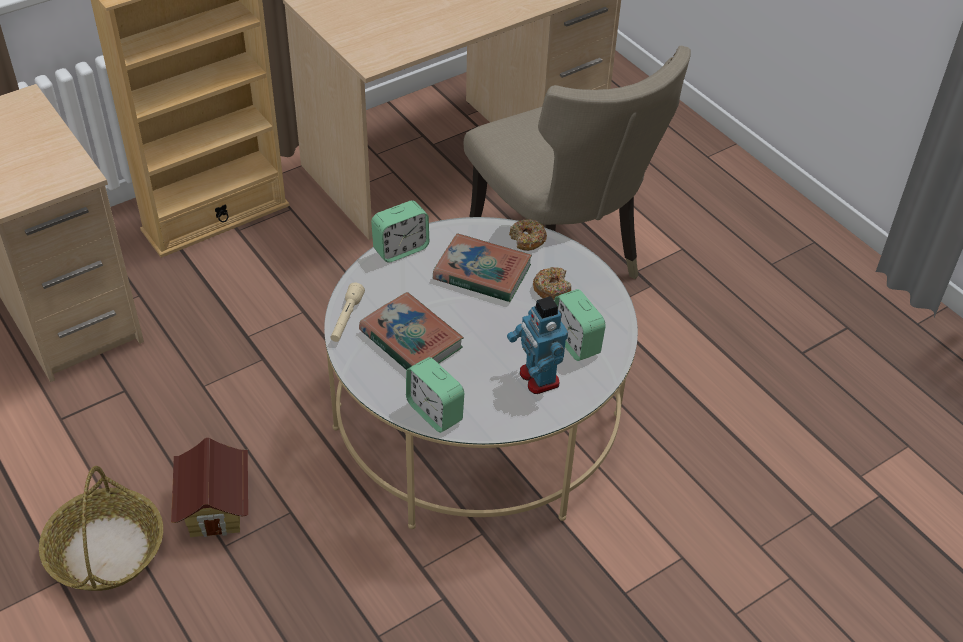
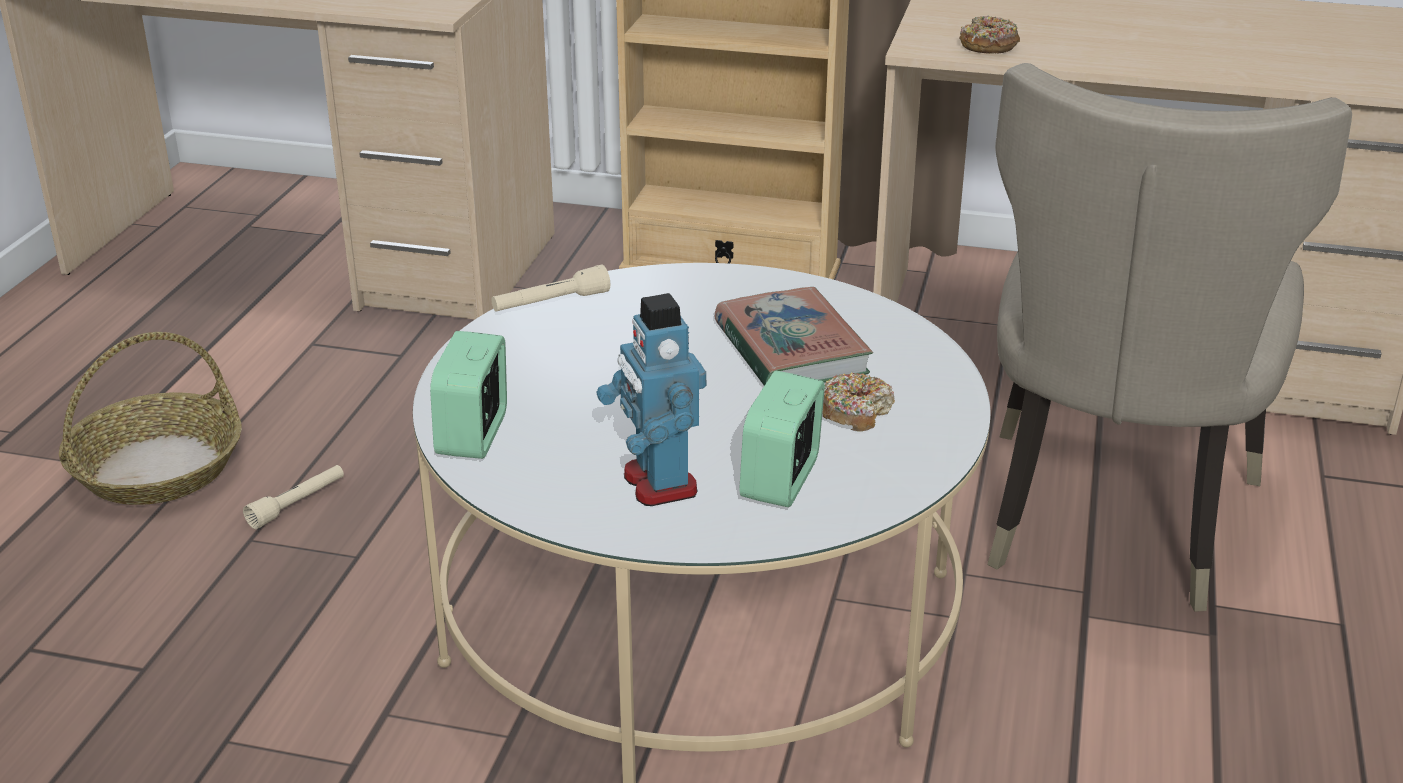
camera: 50 degrees right, 15 degrees down
toy house [171,438,248,537] -> beige flashlight [243,465,344,529]
book [359,292,464,370] -> none
alarm clock [371,201,429,263] -> none
toy robot [507,296,568,394] -> toy robot turned 45 degrees counterclockwise [596,293,706,506]
donut [509,219,547,251] -> donut moved to [959,15,1020,54]

